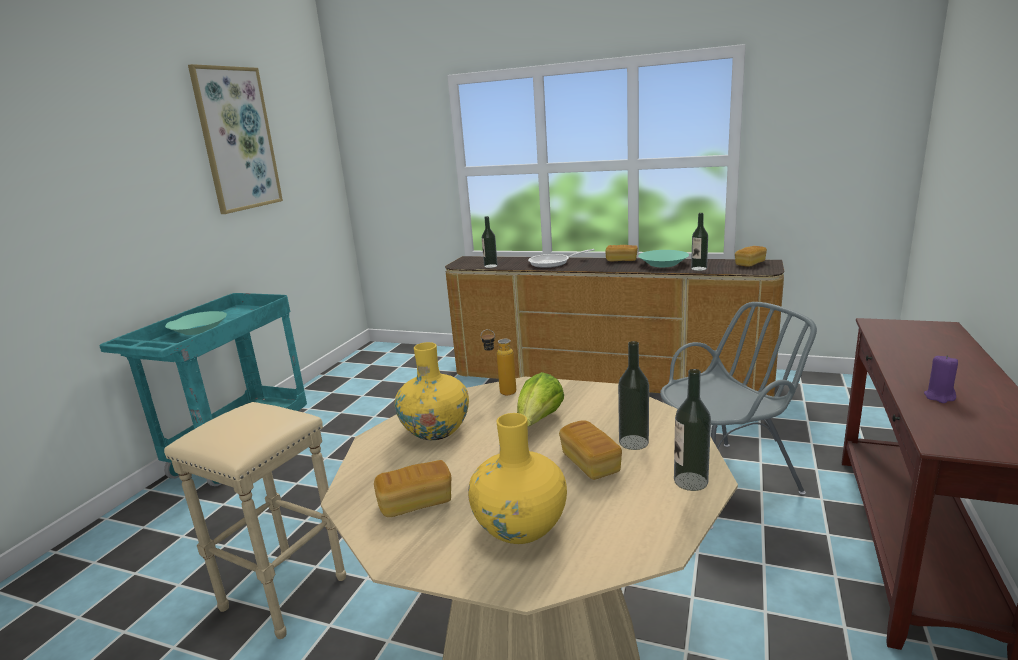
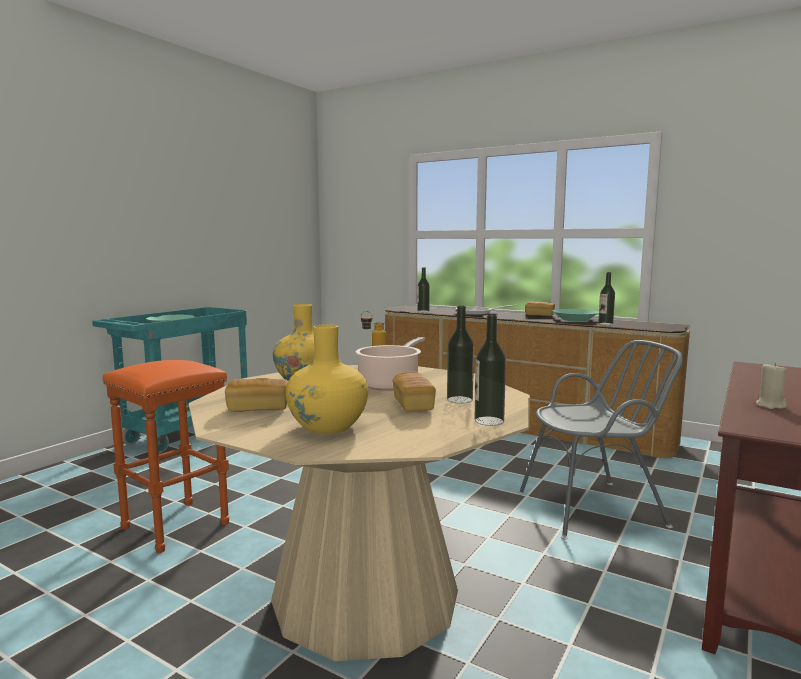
camera: 10 degrees right, 10 degrees down
beige stool [164,402,346,639] -> orange stool [103,360,229,553]
picture [188,64,283,214] -> none
lettuce [517,372,564,427] -> cooking pot [356,337,425,391]
bread [735,246,767,267] -> none
purple candle [924,355,958,403] -> beige candle [756,363,787,409]

